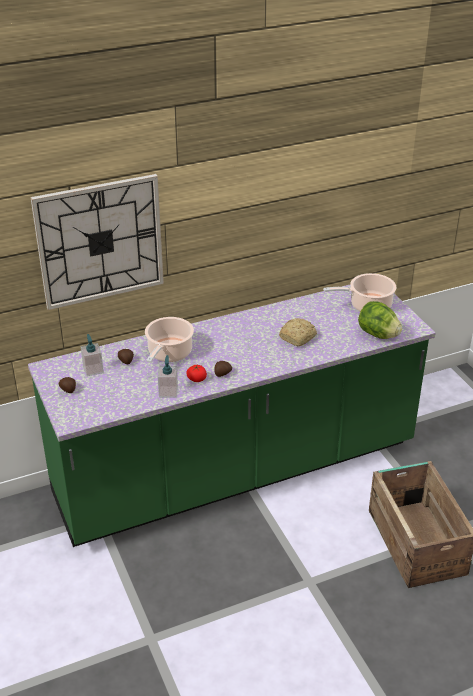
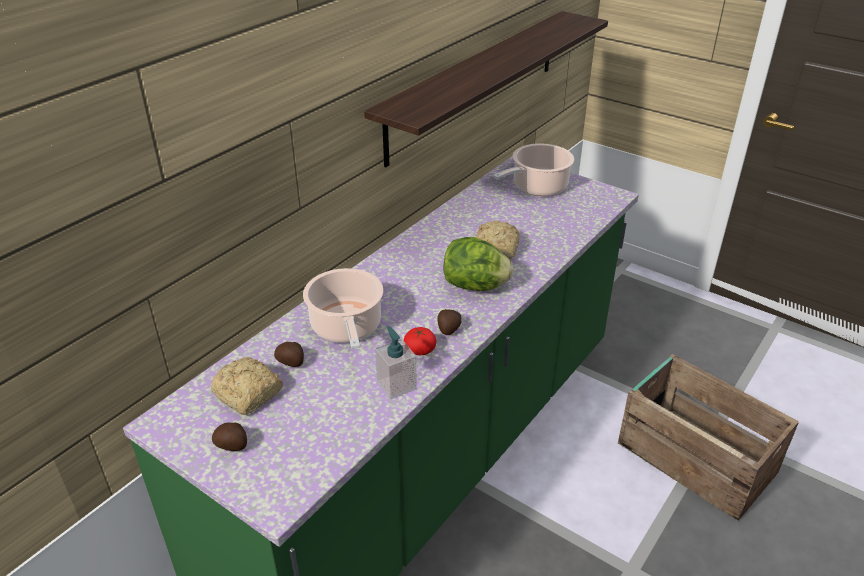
camera: 30 degrees left, 0 degrees up
wall clock [30,174,164,310] -> none
soap dispenser [81,334,104,377] -> bread [211,357,283,415]
lettuce [358,301,402,339] -> lettuce moved to [444,237,514,291]
none -> shelf [364,11,608,167]

